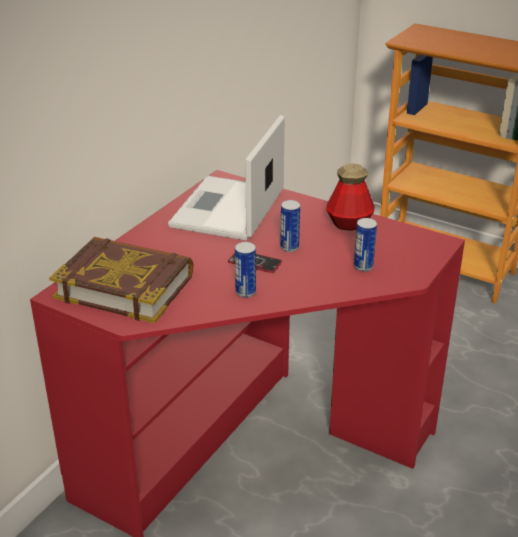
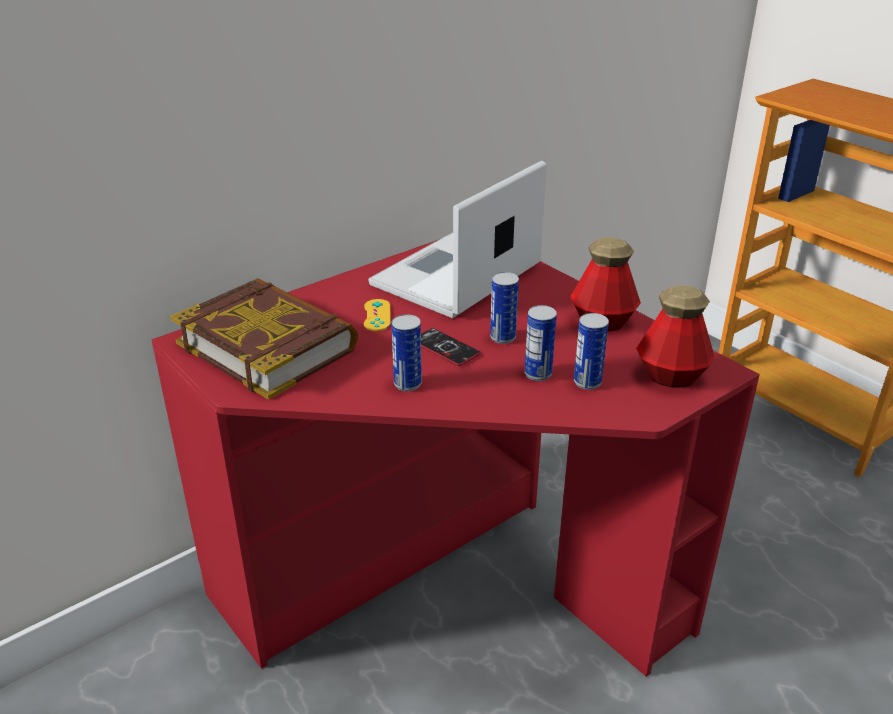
camera: 20 degrees right, 0 degrees up
none -> yellow game controller [364,299,391,331]
none -> can [524,305,557,381]
none -> bottle [636,285,715,387]

